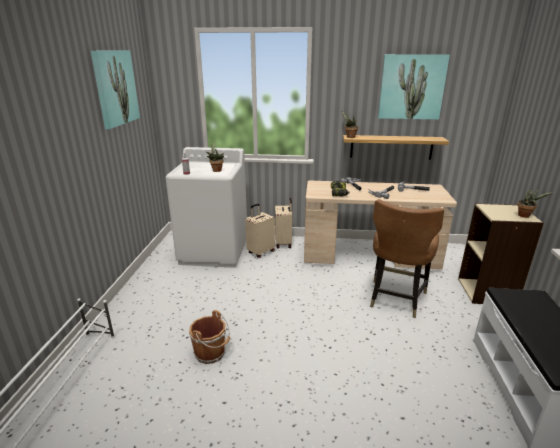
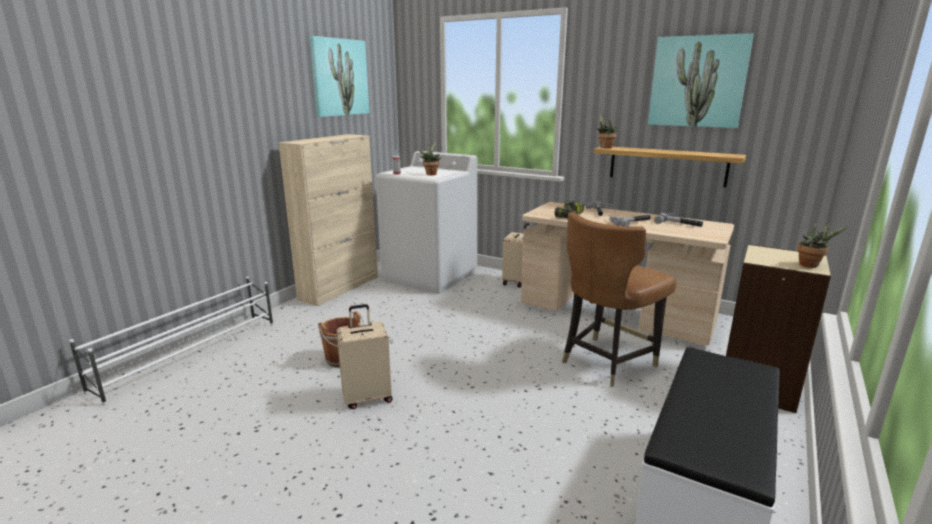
camera: 25 degrees right, 5 degrees down
beige suitcase [245,204,275,258] -> beige suitcase moved to [337,304,393,409]
none -> beige cabinet [278,134,378,306]

